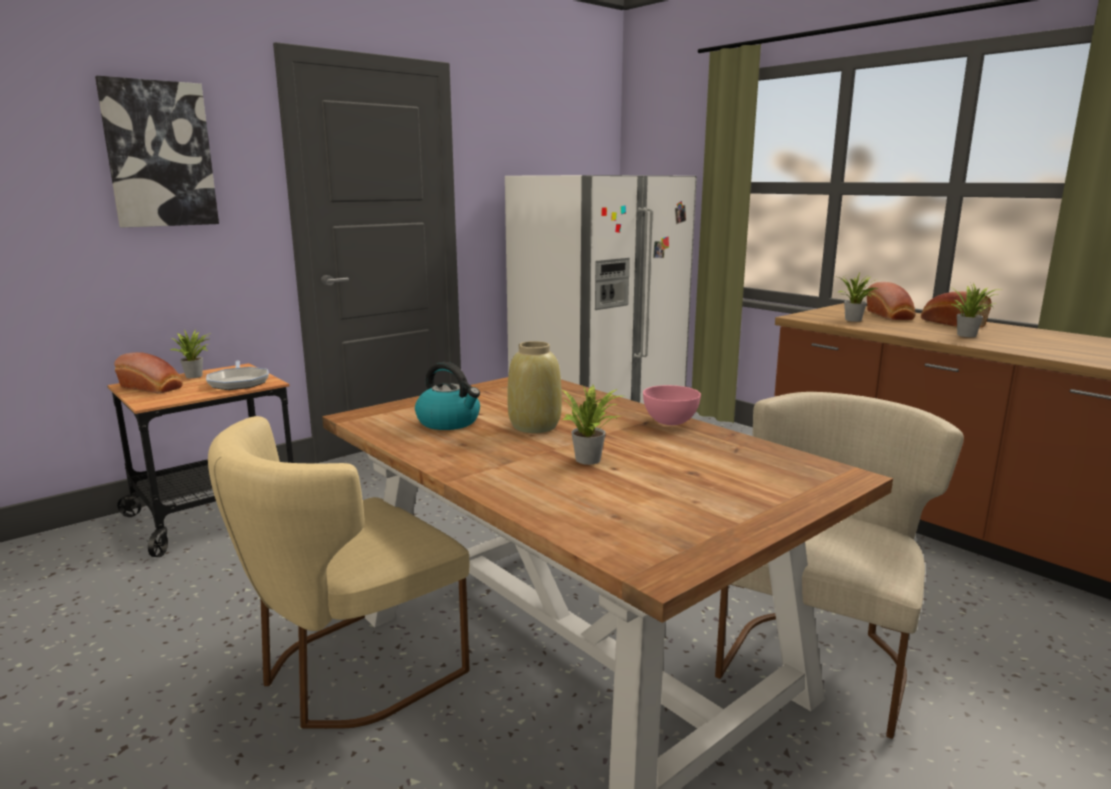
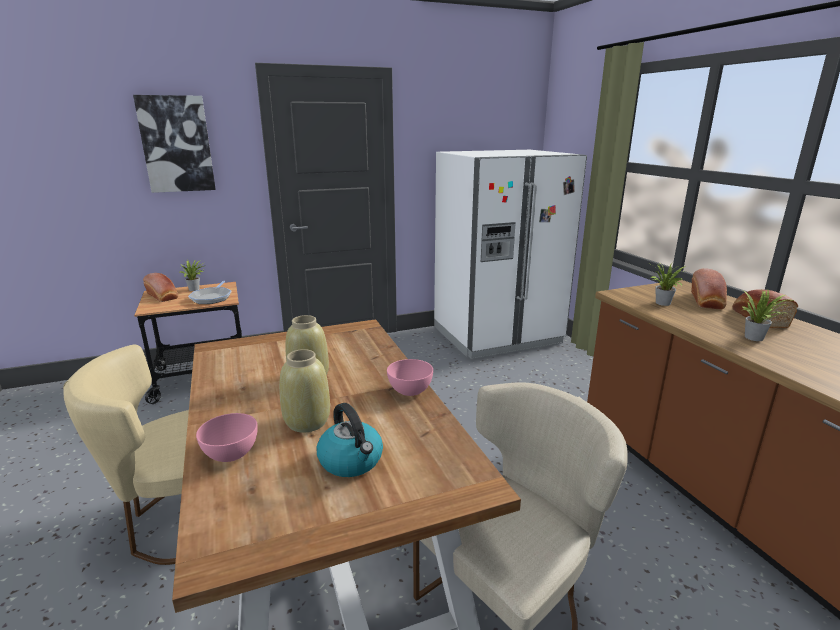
camera: 20 degrees right, 5 degrees up
kettle [415,362,480,430] -> kettle moved to [317,403,383,477]
potted plant [562,384,623,465] -> beige vase [279,349,330,433]
none -> pink bowl [196,413,258,462]

